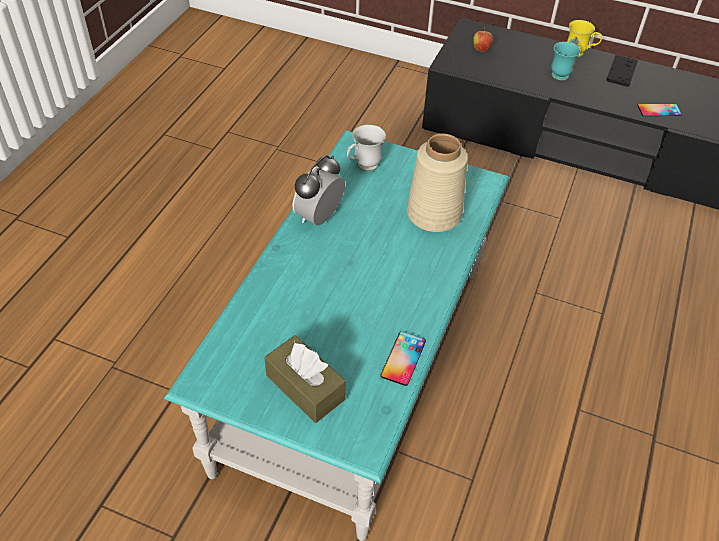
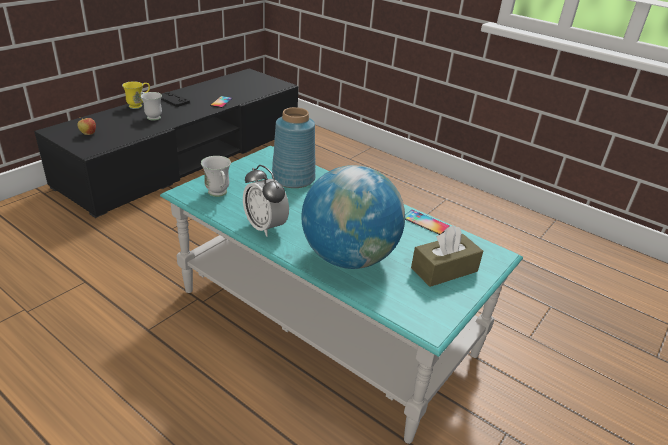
camera: 75 degrees left, 15 degrees down
beige vase [407,133,468,232] -> blue vase [272,107,316,188]
turquoise mug [551,39,581,80] -> white mug [141,92,162,120]
none -> globe [301,165,405,269]

